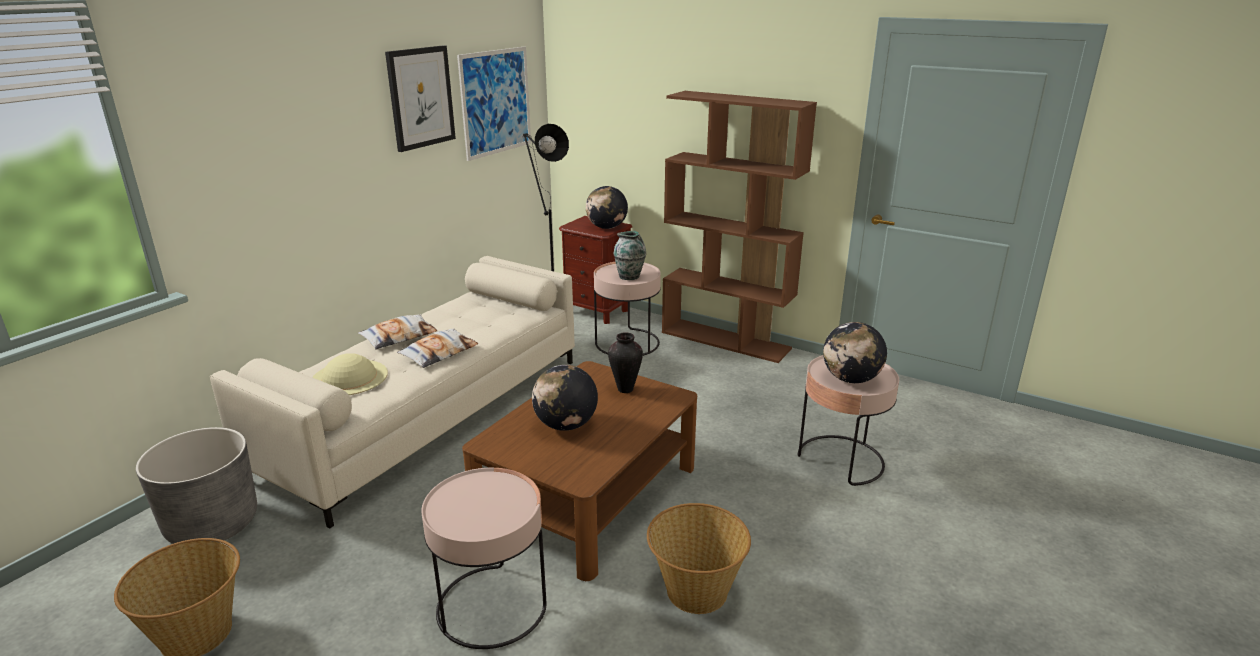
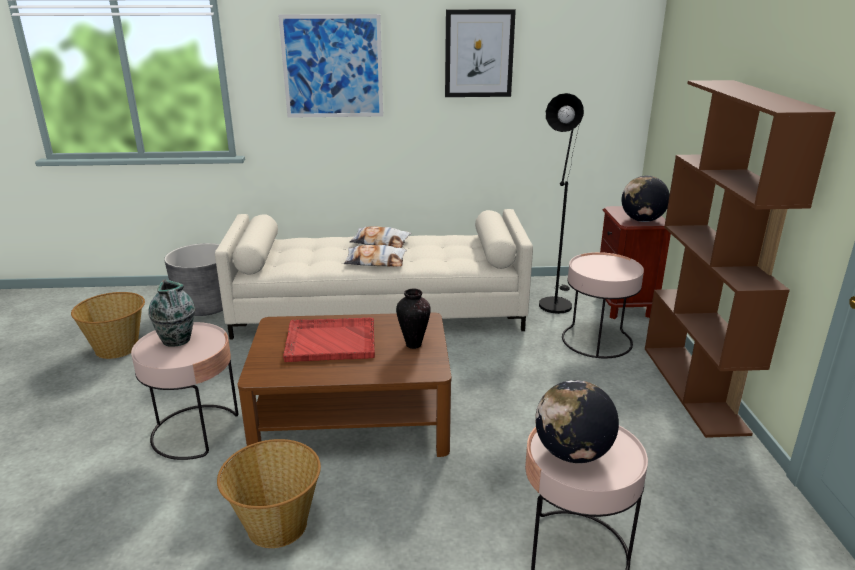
camera: 55 degrees right, 0 degrees up
beige hat [312,353,388,395] -> none
picture [457,47,531,161] -> picture moved to [278,14,383,118]
globe [532,365,598,431] -> red tray [283,318,375,362]
vase [614,231,646,280] -> vase moved to [149,280,195,347]

